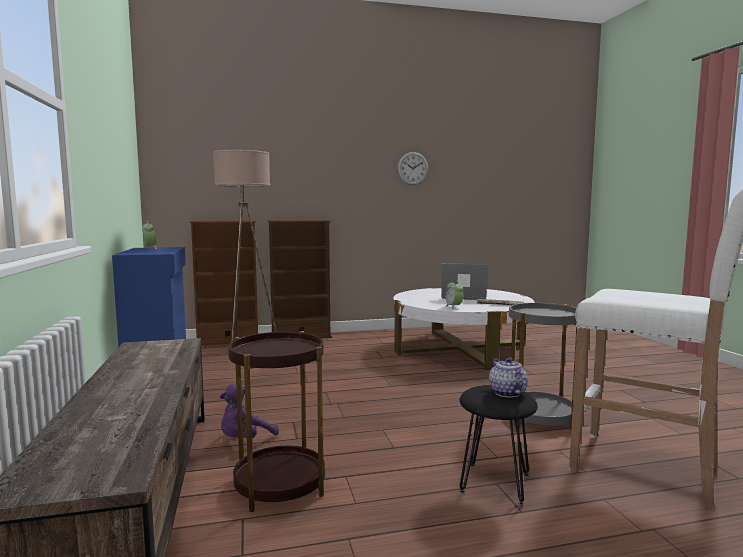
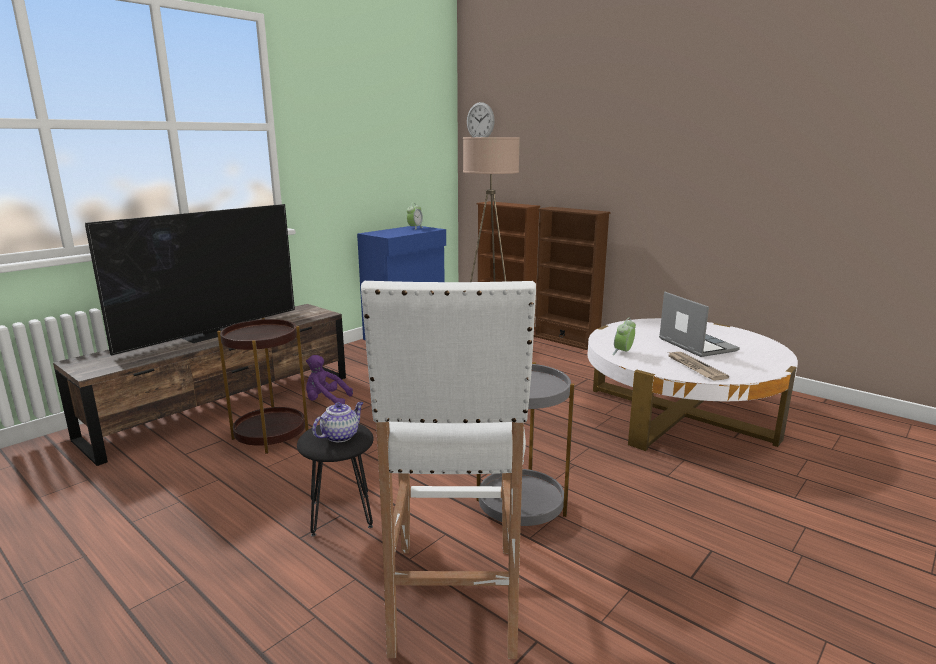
camera: 55 degrees right, 10 degrees up
wall clock [397,152,429,185] -> wall clock moved to [467,102,495,137]
none -> television [85,204,295,355]

